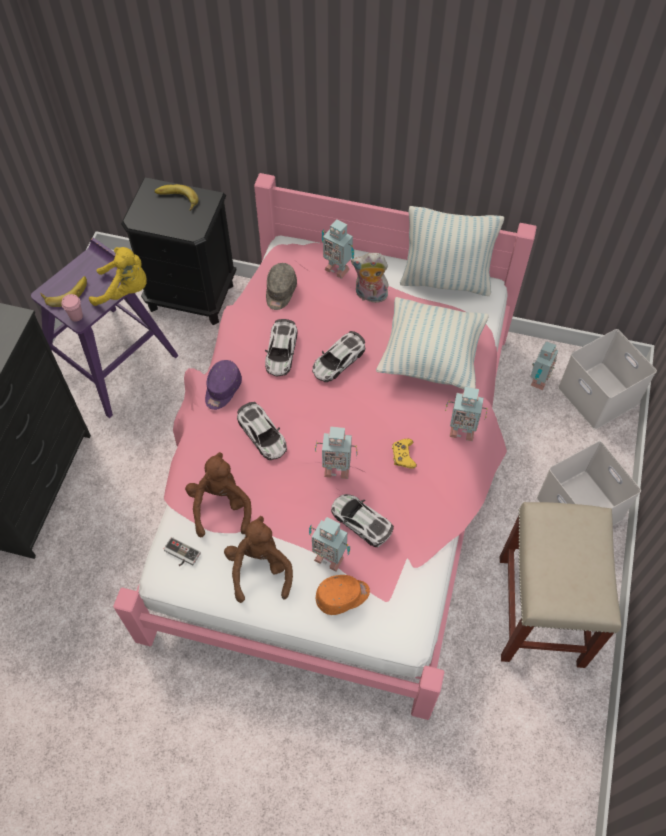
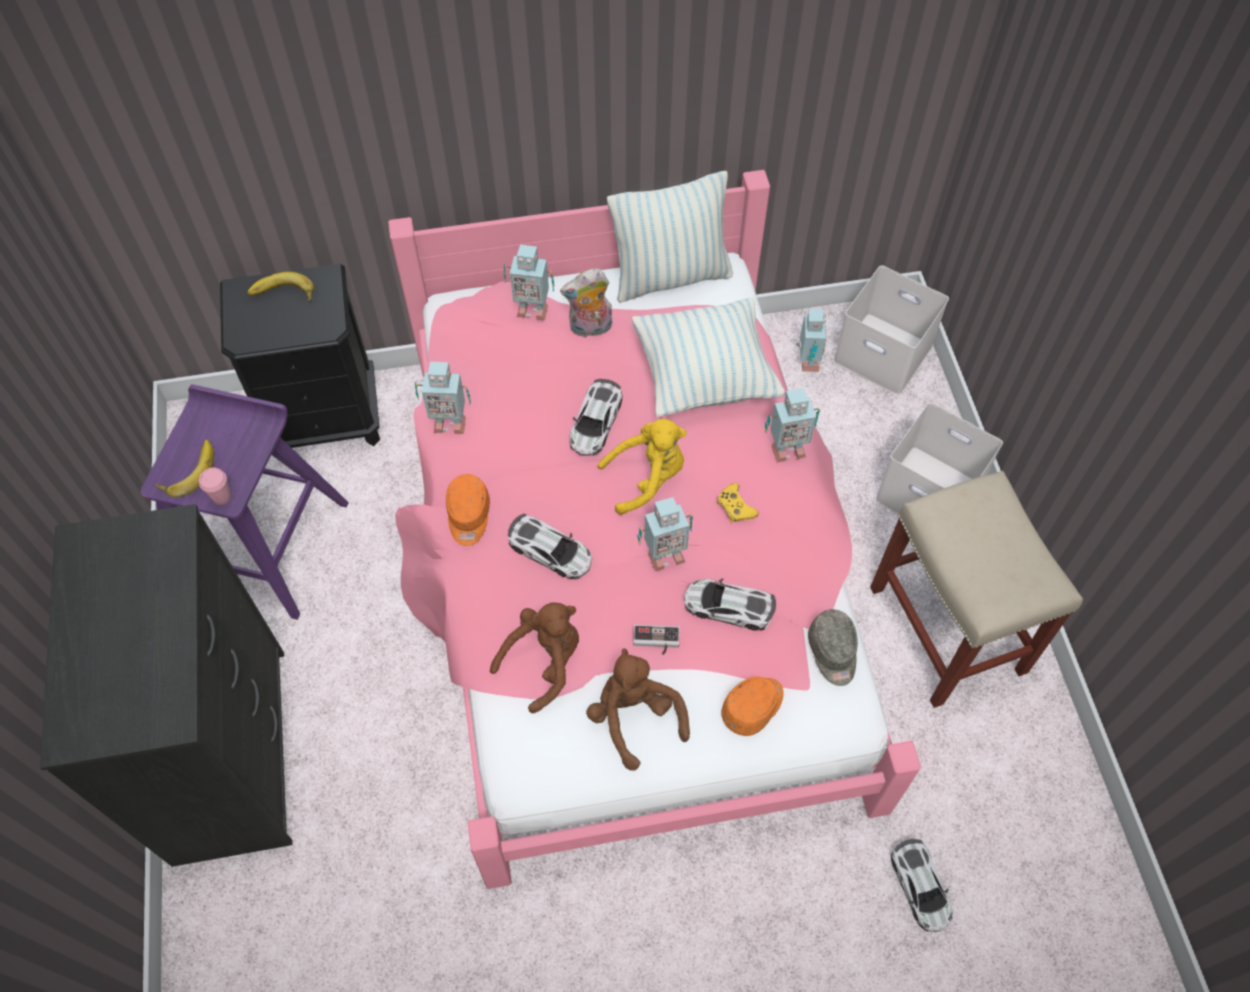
camera: 25 degrees left, 0 degrees up
yellow plush toy [89,247,147,306] -> yellow plush toy moved to [597,419,687,515]
game controller [164,537,201,566] -> game controller moved to [633,625,680,655]
brown plush toy [185,452,252,537] -> brown plush toy turned 75 degrees clockwise [490,602,579,713]
purple cap [205,360,242,410] -> orange cap [446,474,490,546]
toy car [265,319,297,376] -> toy car moved to [891,839,953,932]
grey cap [266,263,297,310] -> grey cap moved to [808,609,858,686]
toy robot [309,517,350,571] -> toy robot moved to [415,361,471,434]

